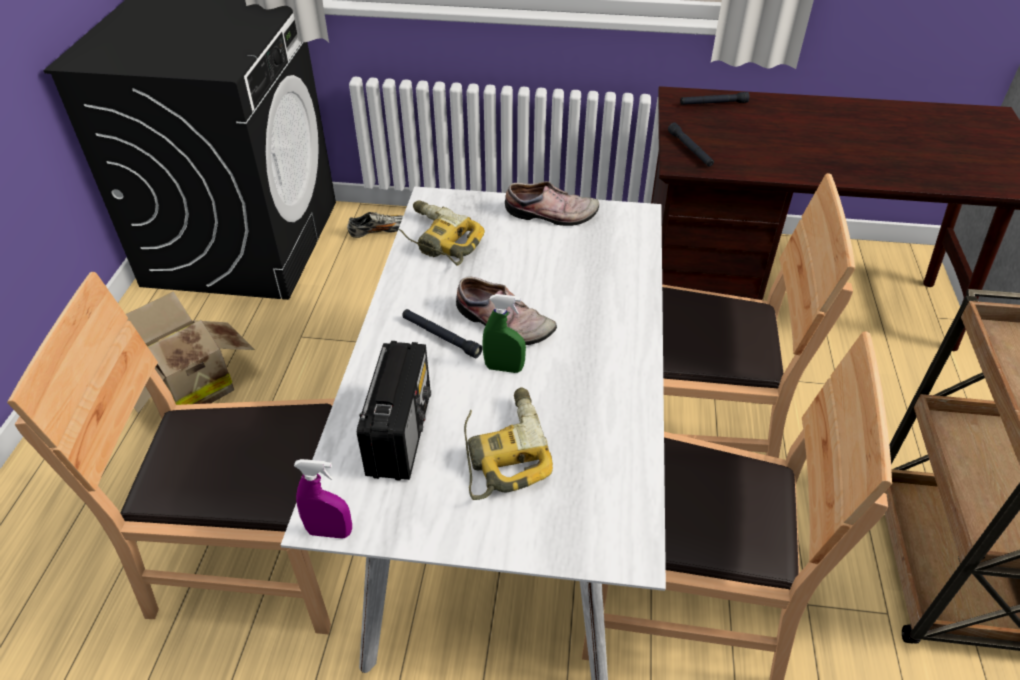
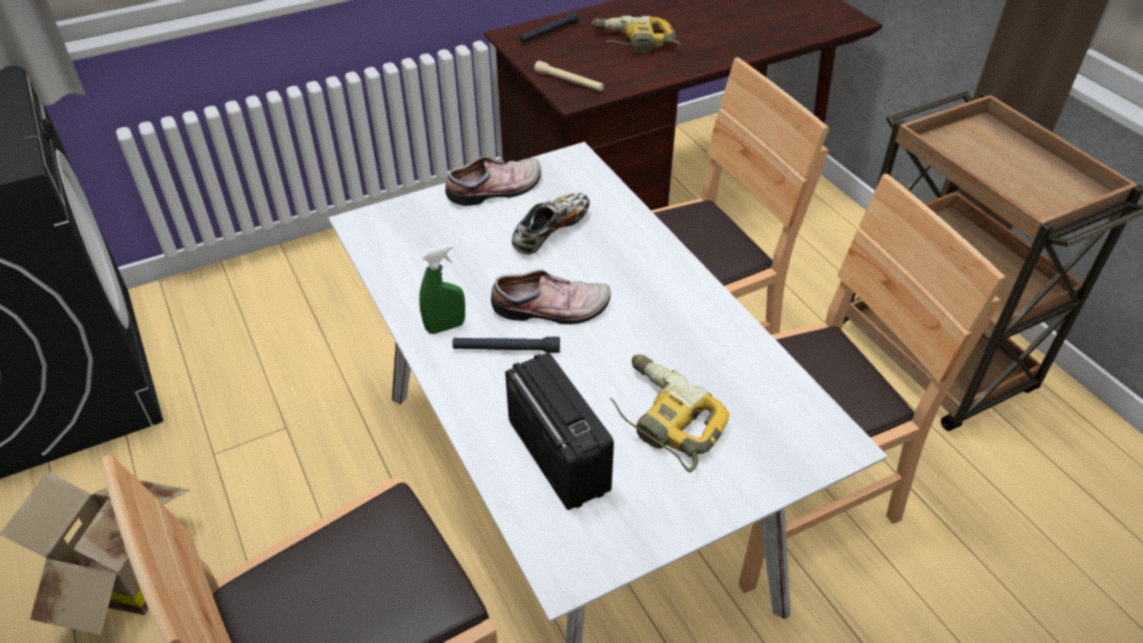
camera: 35 degrees left, 0 degrees up
purple spray bottle [294,459,352,539] -> none
shoe [347,212,403,238] -> shoe moved to [512,193,590,255]
power drill [398,200,485,265] -> power drill moved to [591,16,682,53]
green spray bottle [482,294,526,373] -> green spray bottle moved to [419,244,465,334]
black flashlight [668,123,714,167] -> beige flashlight [534,61,604,91]

